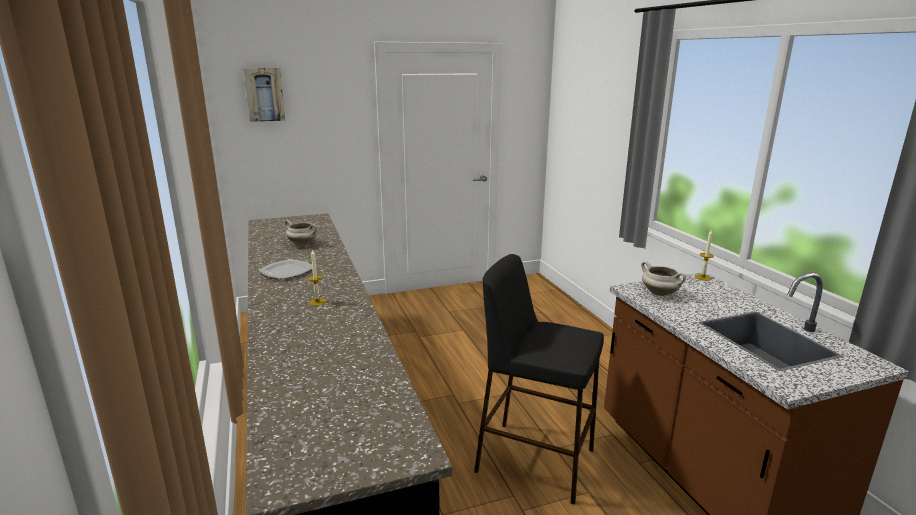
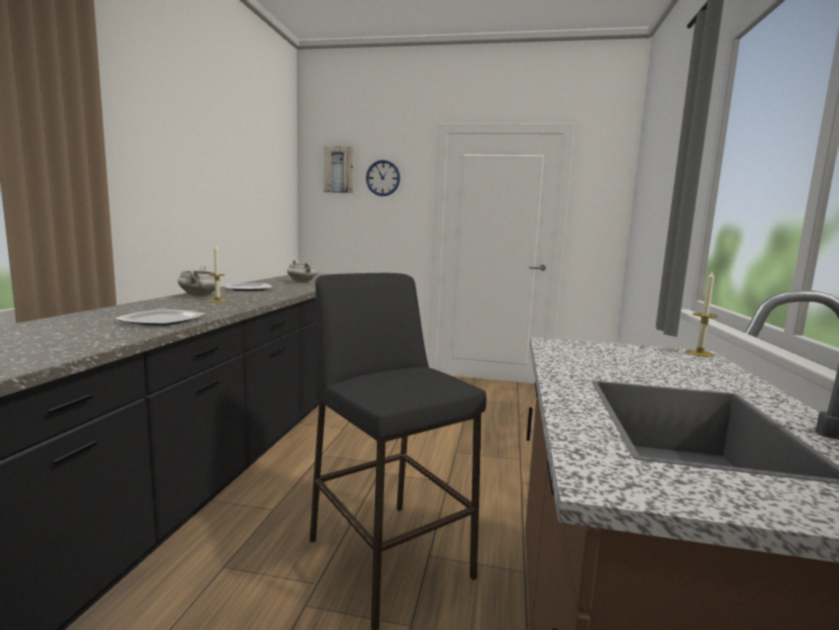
camera: 30 degrees right, 10 degrees down
white cooking pot [641,261,686,296] -> white cooking pot moved to [178,266,215,297]
none -> plate [114,309,205,326]
none -> wall clock [366,160,400,196]

